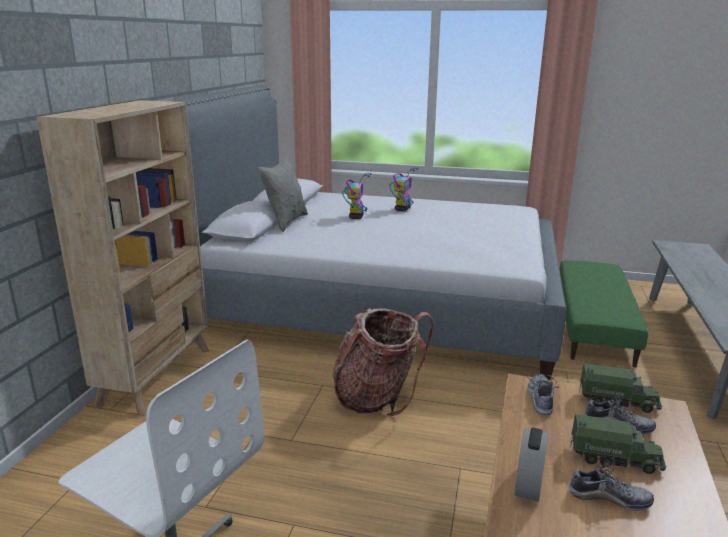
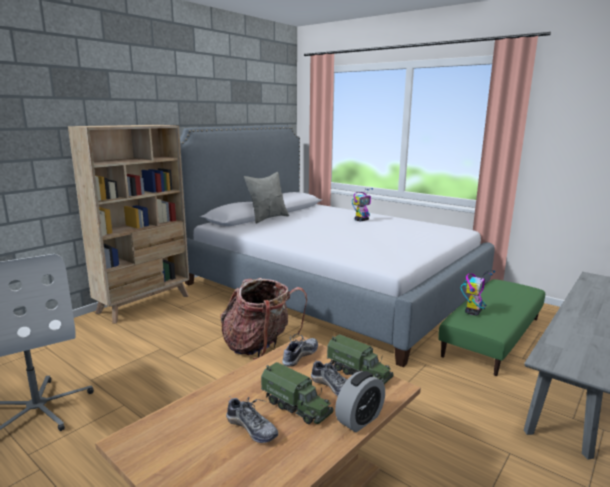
camera: 25 degrees right, 5 degrees down
toy robot [342,173,371,219] -> toy robot moved to [461,270,495,315]
alarm clock [515,428,549,502] -> alarm clock moved to [335,371,385,432]

